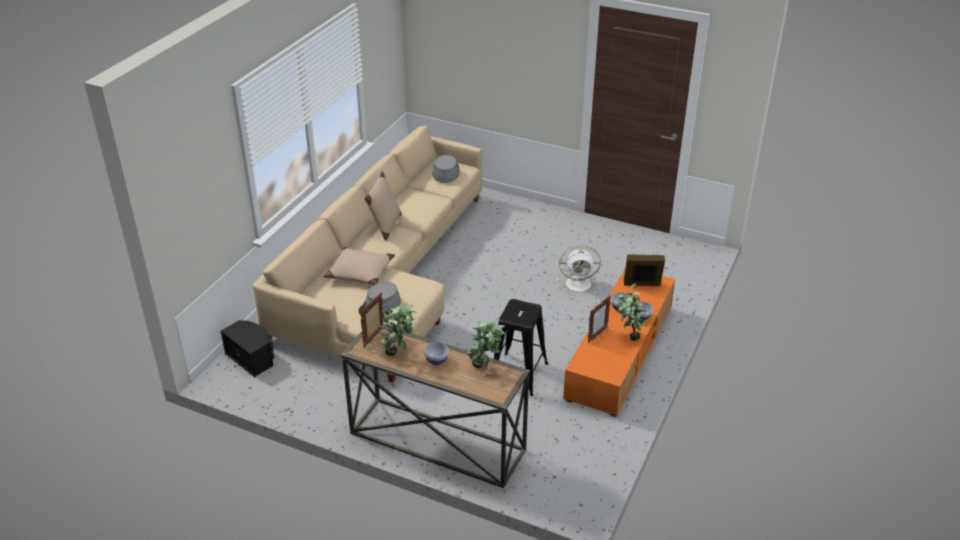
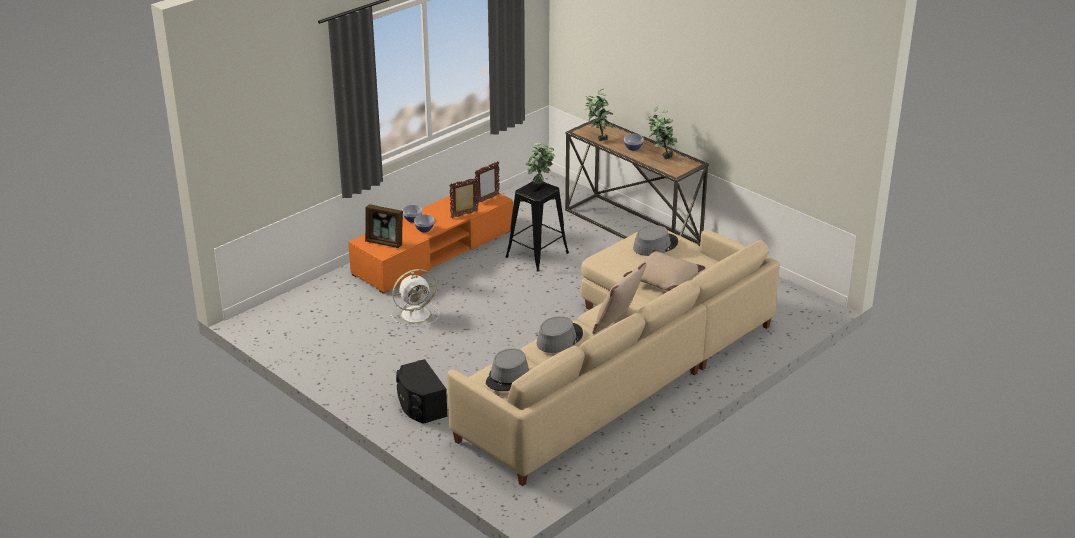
camera: 160 degrees left, 5 degrees down
black speaker [221,320,274,377] -> black speaker moved to [396,359,448,424]
picture frame [360,293,384,347] -> picture frame moved to [475,161,500,203]
white fan [557,245,601,296] -> white fan turned 135 degrees clockwise [390,269,439,327]
potted plant [616,283,648,341] -> potted plant moved to [525,143,556,186]
none -> grey hat [537,316,583,353]

